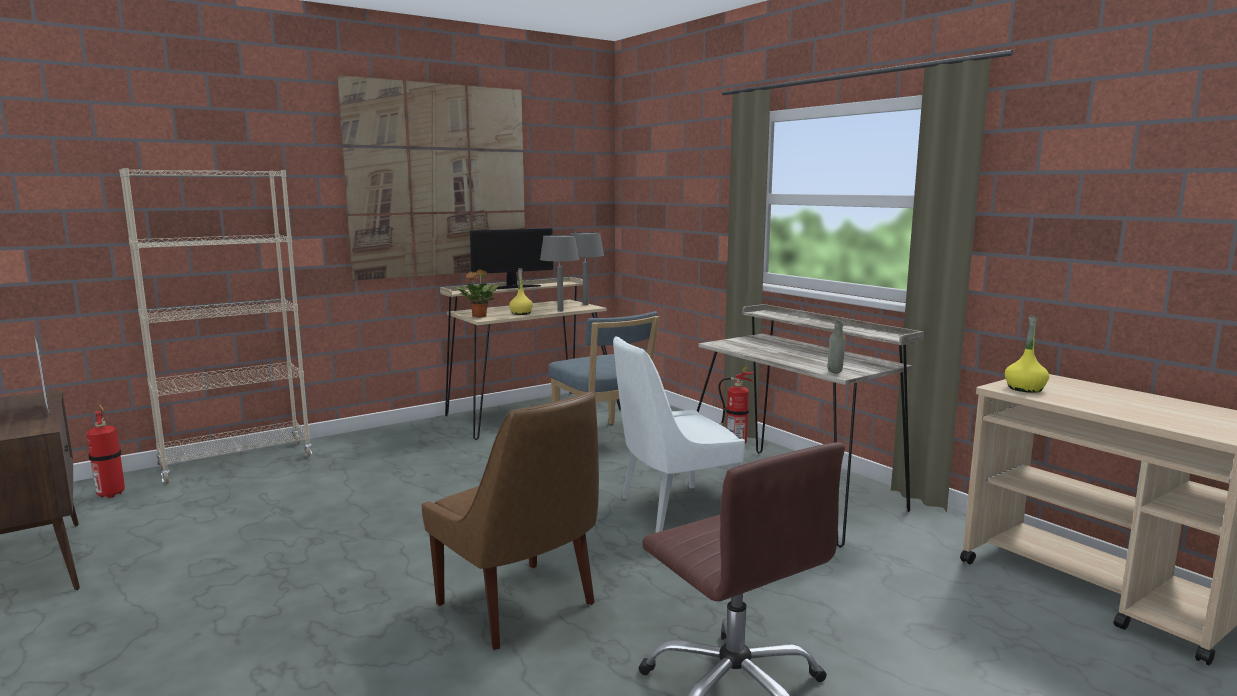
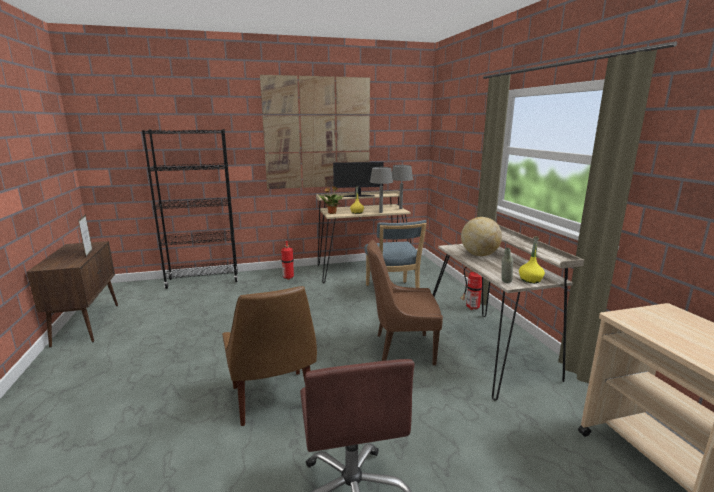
camera: 20 degrees right, 5 degrees up
fire extinguisher [86,403,125,498] -> fire extinguisher moved to [281,238,294,280]
beige bookcase [119,168,312,484] -> black bookcase [142,129,238,289]
white chair [613,336,745,533] -> brown chair [367,240,443,365]
yellow bottle [1005,315,1049,393] -> yellow bottle moved to [519,236,545,283]
none -> globe [461,217,502,256]

